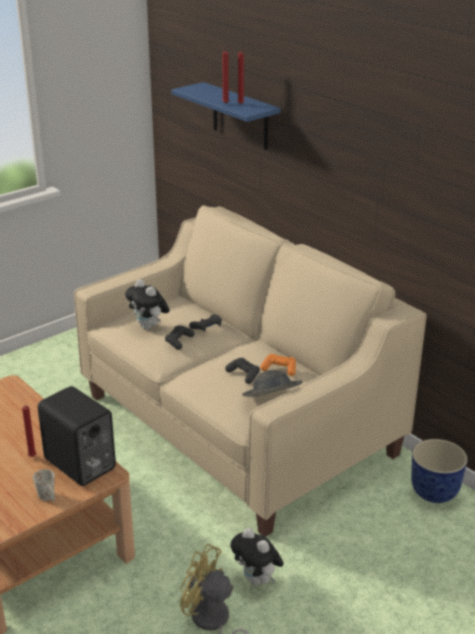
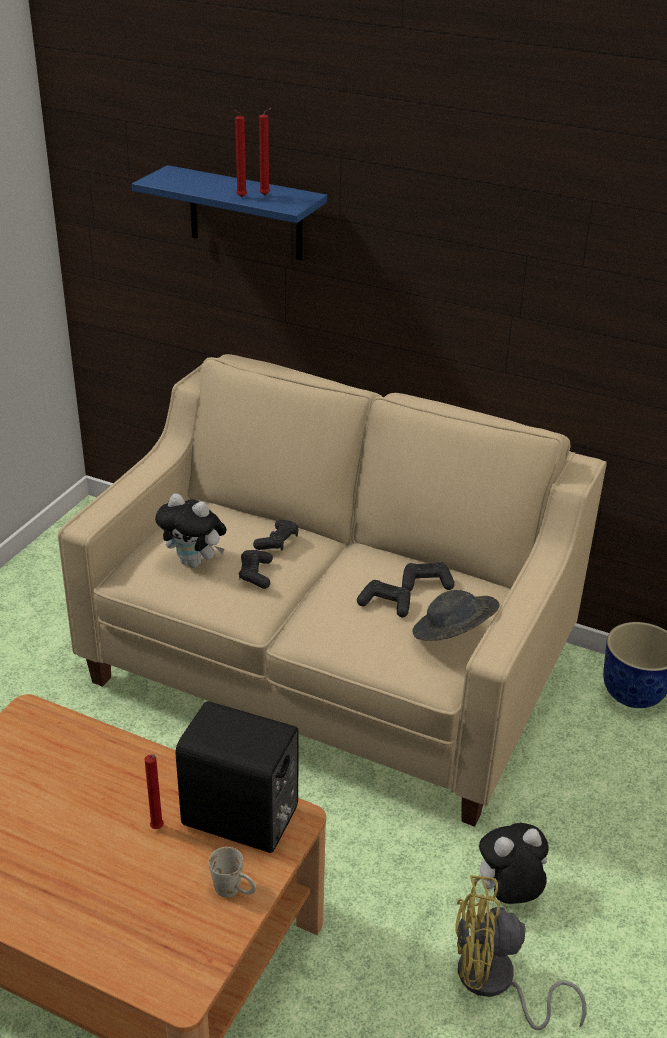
camera: 25 degrees left, 5 degrees up
plush toy [230,528,284,585] -> plush toy turned 135 degrees clockwise [473,823,549,904]
orange game controller [260,354,296,376] -> black game controller [402,562,455,591]

